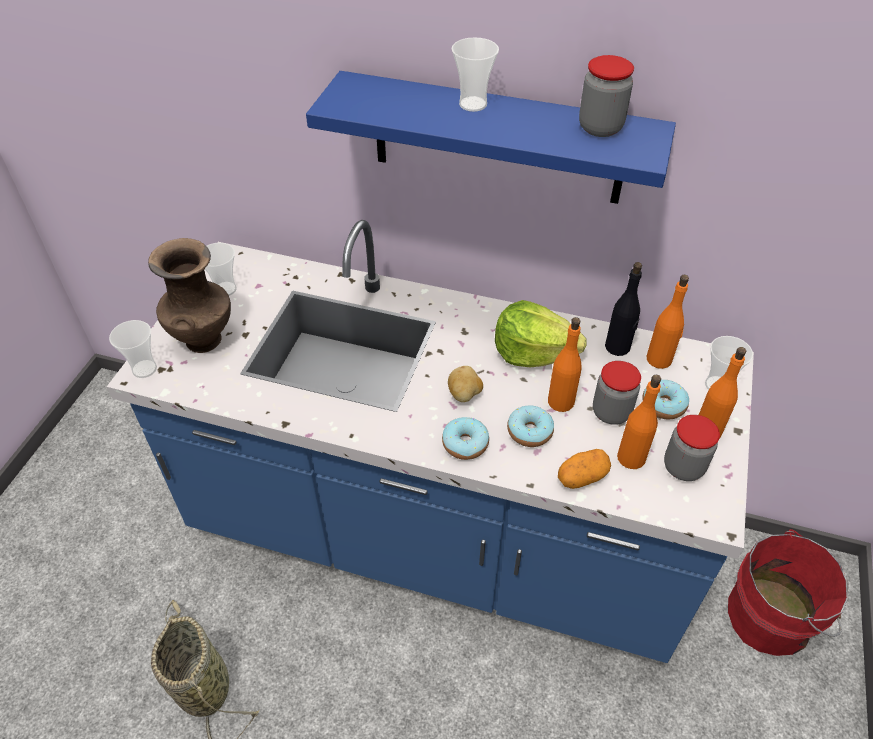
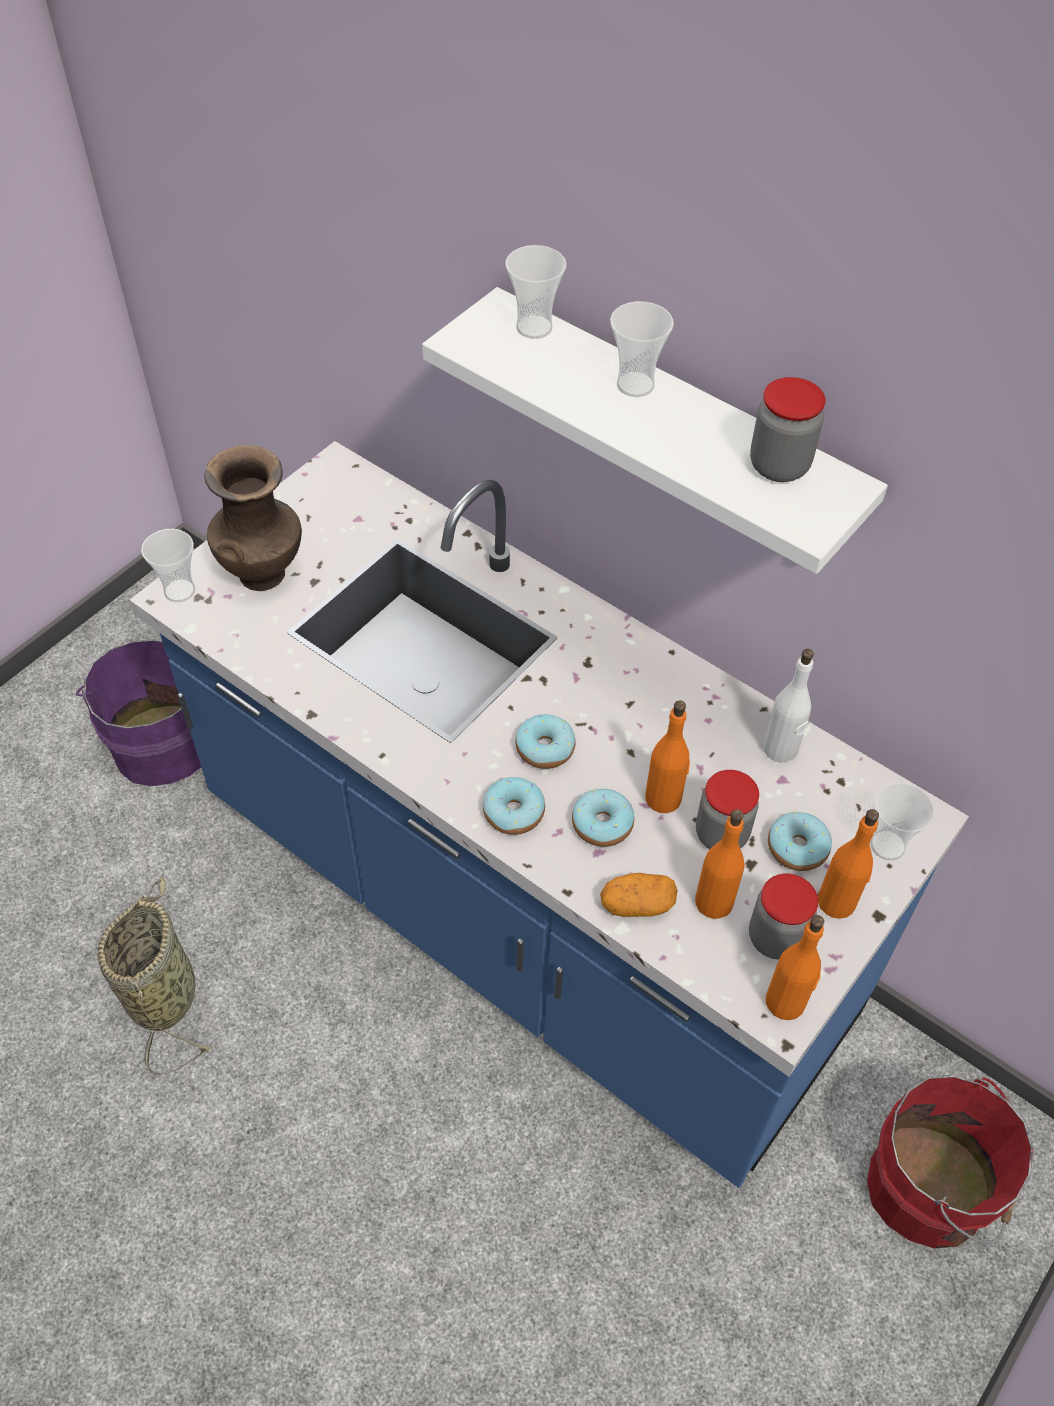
camera: 20 degrees right, 5 degrees up
cup [205,243,237,296] -> cup moved to [505,245,566,339]
blue shelf [306,71,676,204] -> white shelf [422,287,888,574]
potato [448,366,483,402] -> donut [515,714,575,769]
lettuce [495,300,587,367] -> none
black bottle [605,262,642,356] -> white bottle [763,649,814,763]
orange bottle [647,275,689,369] -> orange bottle moved to [766,915,824,1020]
none -> purple bucket [76,639,201,786]

